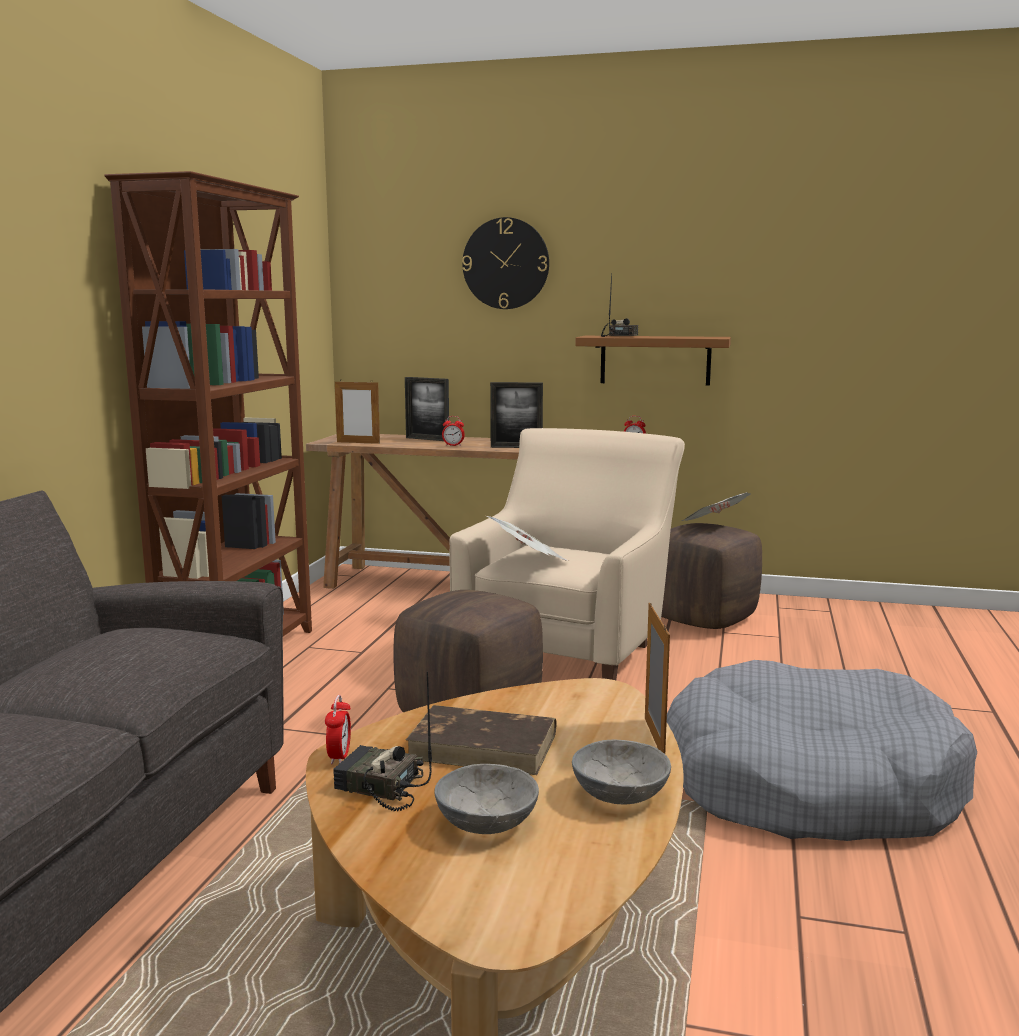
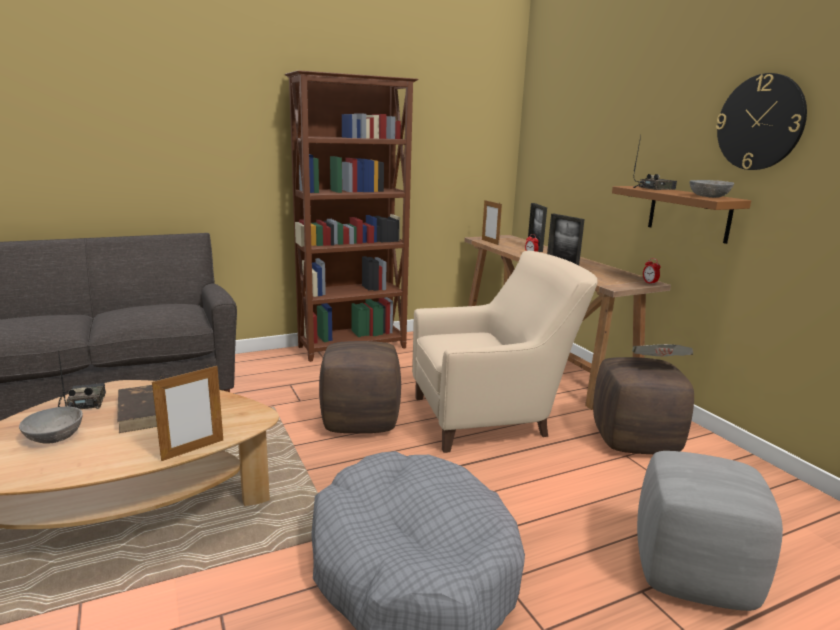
camera: 50 degrees right, 5 degrees up
alarm clock [325,695,351,764] -> none
wall clock [462,217,549,309] -> wall clock moved to [716,73,807,170]
newspaper [487,516,569,561] -> none
grey bowl [572,740,671,804] -> grey bowl moved to [690,180,734,198]
none -> grey ottoman [637,451,783,611]

